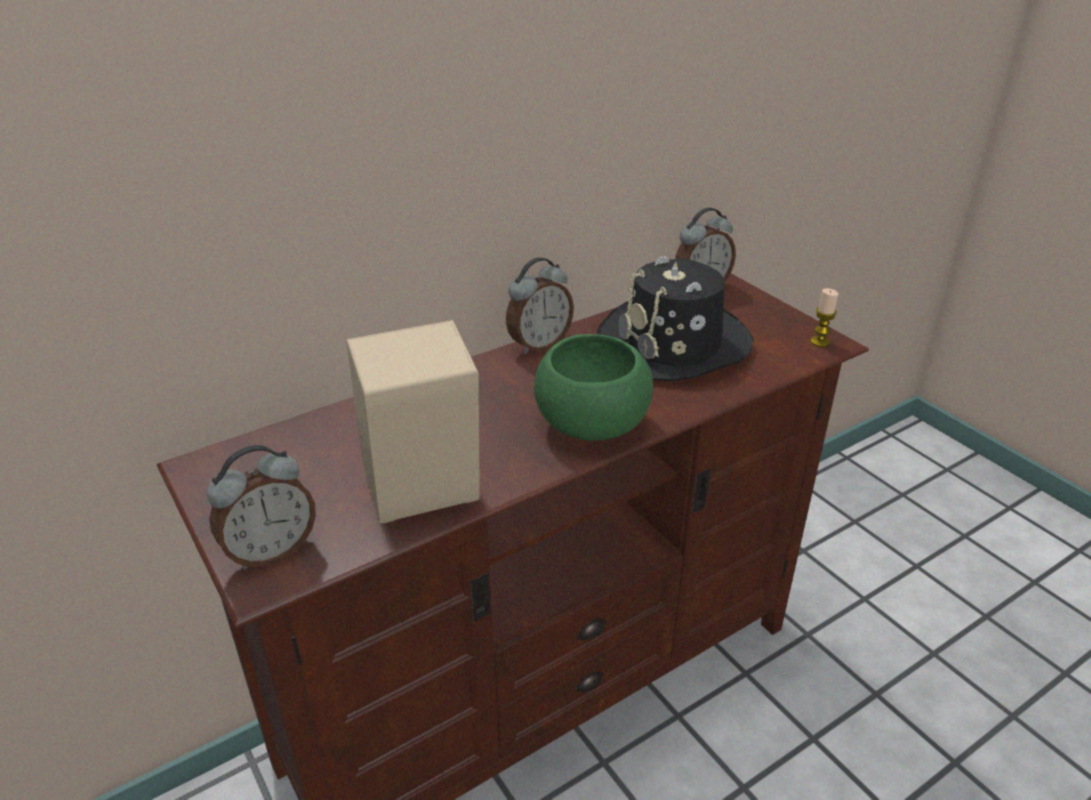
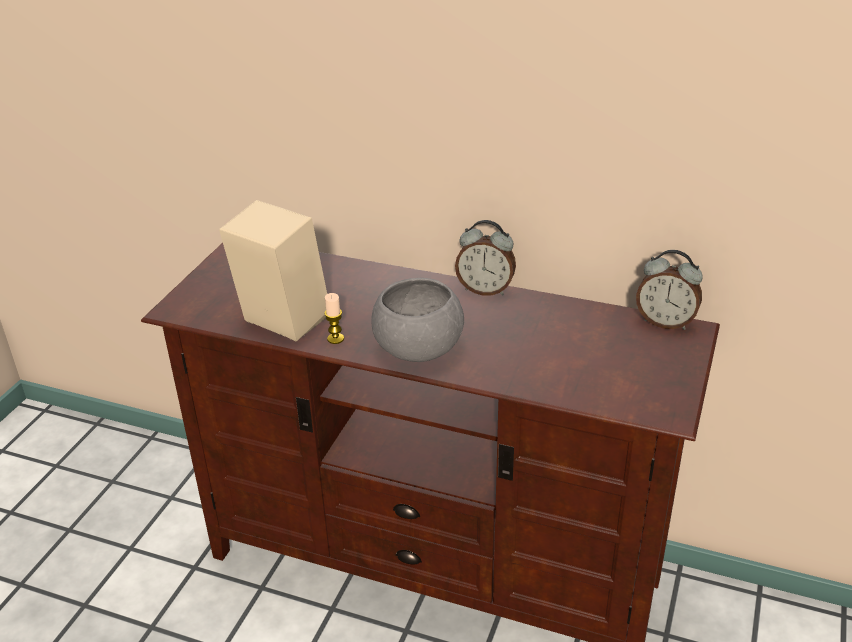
camera: 55 degrees right, 0 degrees up
alarm clock [207,445,316,570] -> none
green bowl [534,334,653,441] -> grey bowl [371,278,464,362]
black hat [597,256,754,381] -> none
candle [810,288,838,347] -> candle moved to [324,293,344,344]

